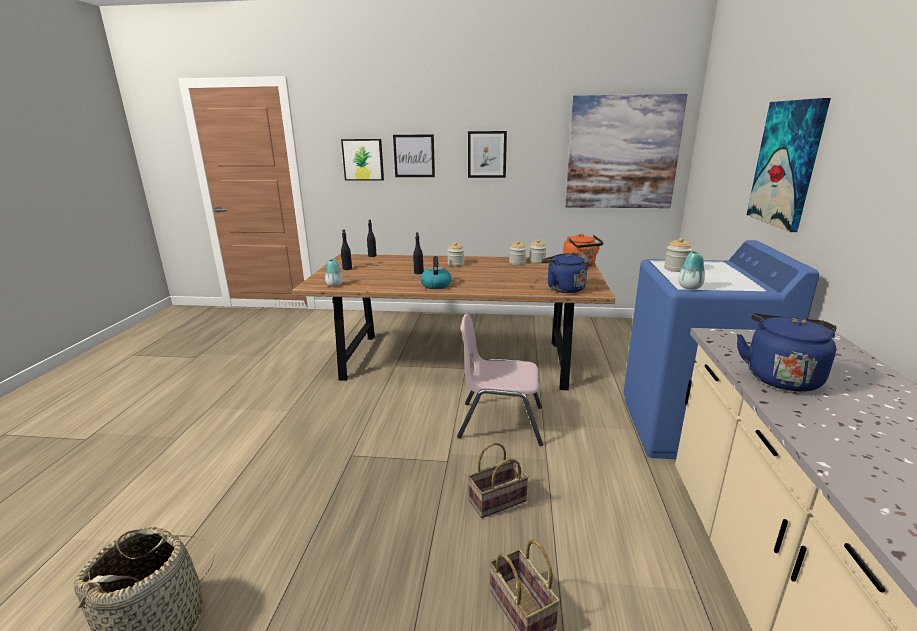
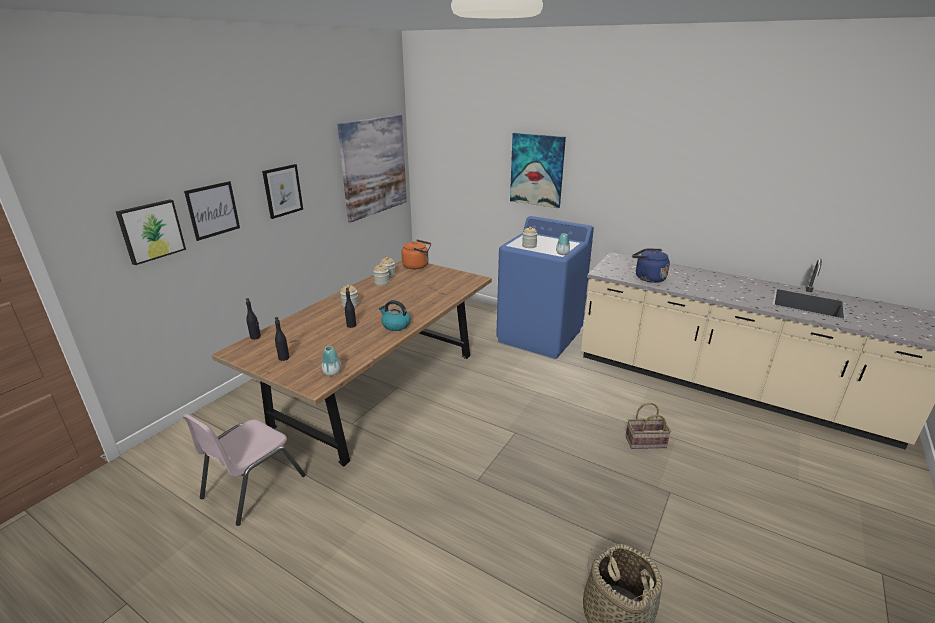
camera: 65 degrees left, 5 degrees up
pink chair [457,314,543,446] -> pink chair moved to [183,414,306,526]
basket [468,443,529,518] -> none
blue kettle [541,253,587,293] -> none

